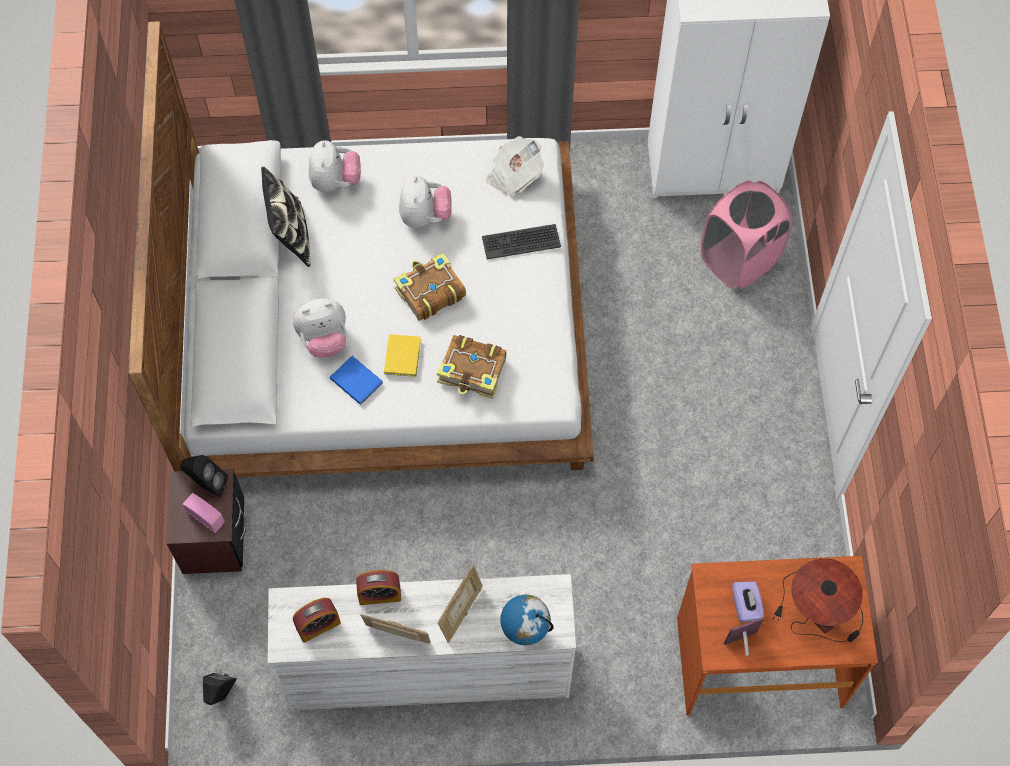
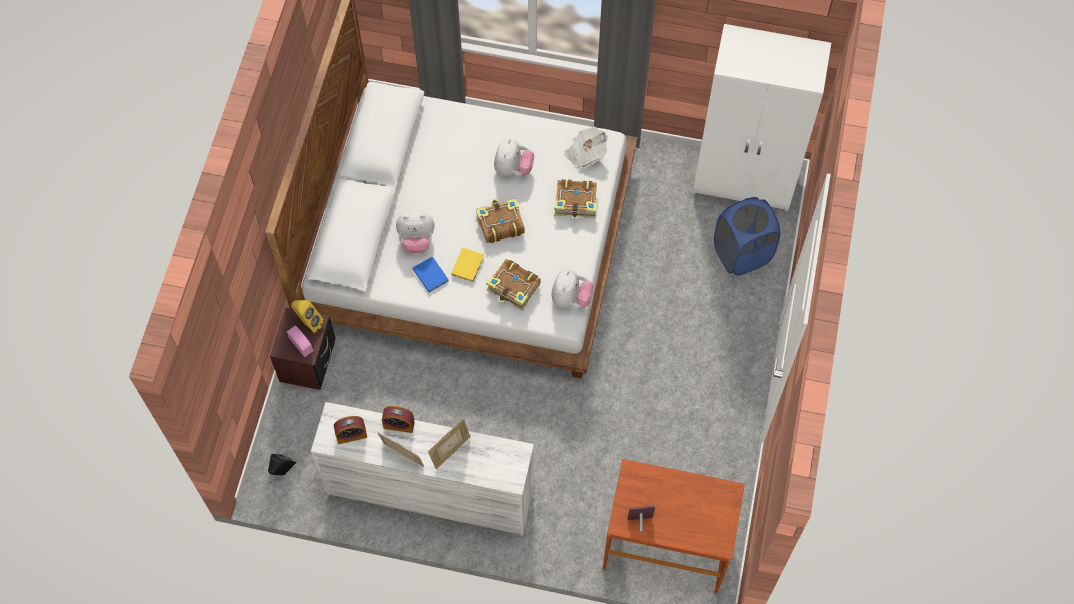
camera: 15 degrees right, 0 degrees up
black speaker [180,455,228,497] -> yellow speaker [291,300,324,333]
pillow [261,166,310,267] -> none
plush toy [309,140,361,192] -> plush toy moved to [551,269,593,308]
keyboard [482,224,561,260] -> book [554,179,597,219]
globe [500,595,554,645] -> none
pink laundry basket [701,180,792,289] -> blue laundry basket [714,197,780,276]
purple tissue box [732,581,764,622] -> none
table lamp [773,558,863,642] -> none

